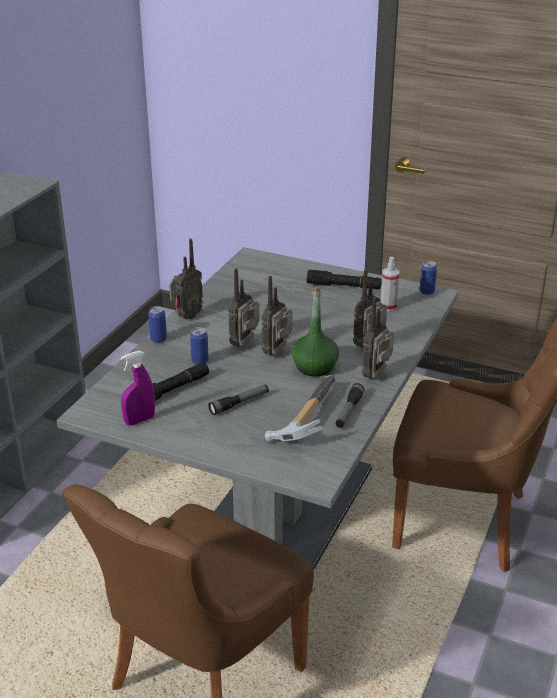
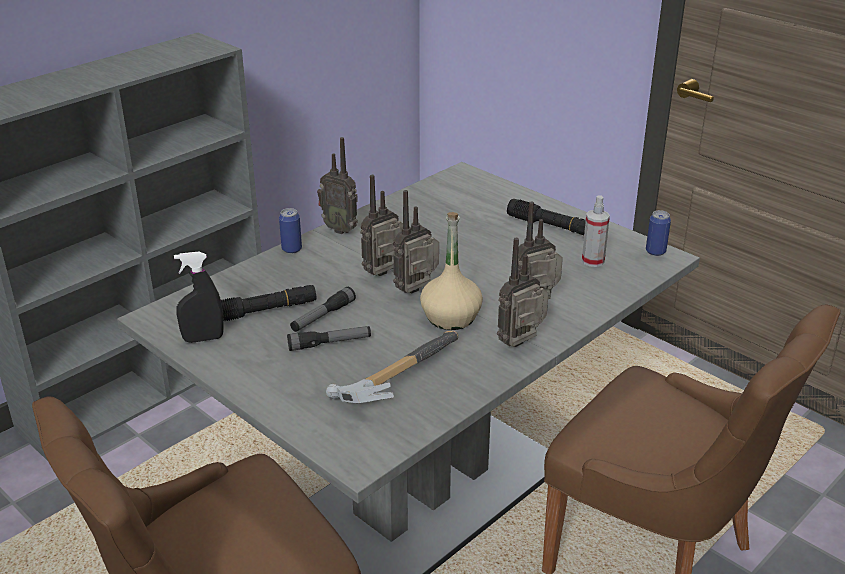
camera: 20 degrees right, 0 degrees up
purple spray bottle [120,351,155,425] -> black spray bottle [174,251,224,343]
radio [169,239,203,320] -> radio turned 60 degrees clockwise [317,137,358,234]
can [190,327,209,365] -> none
green bottle [291,286,339,376] -> beige bottle [420,212,483,330]
flashlight [336,383,365,428] -> flashlight moved to [290,287,356,332]

